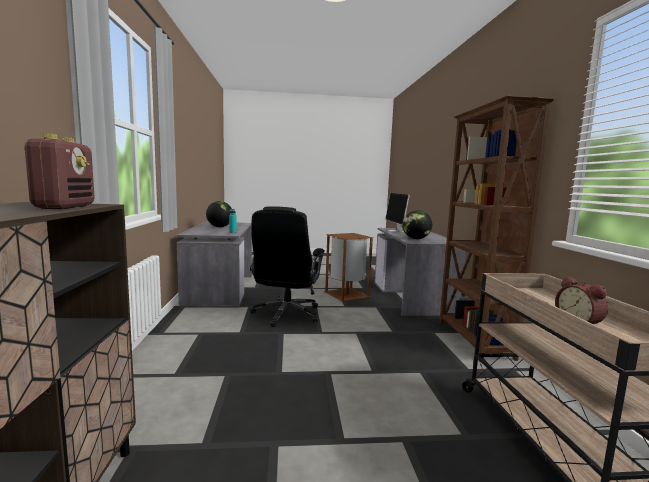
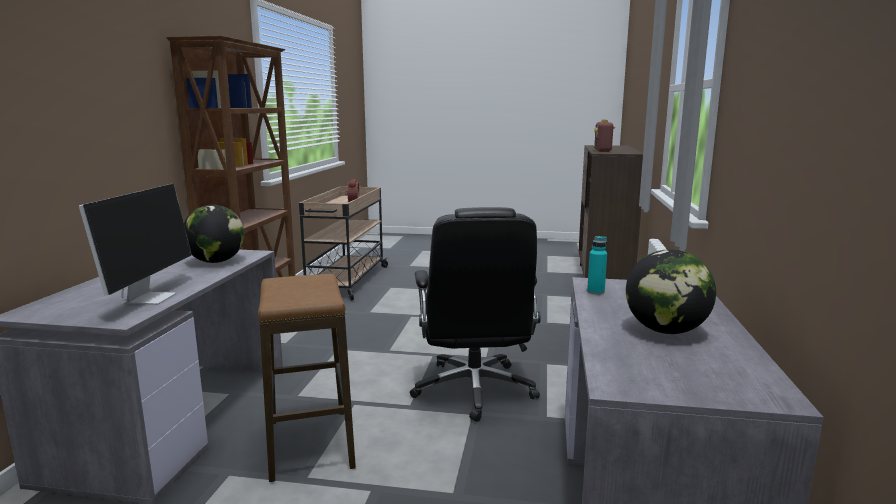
camera: 165 degrees left, 5 degrees up
black office chair [250,206,325,327] -> black office chair turned 150 degrees clockwise [410,207,540,422]
brown trash can [324,233,373,302] -> stool [258,274,356,482]

